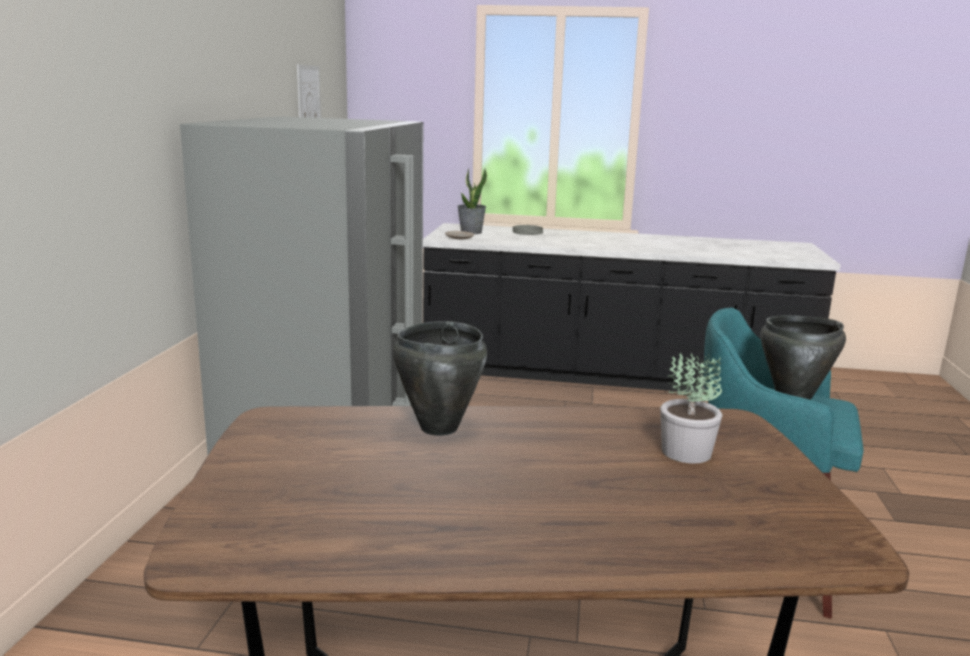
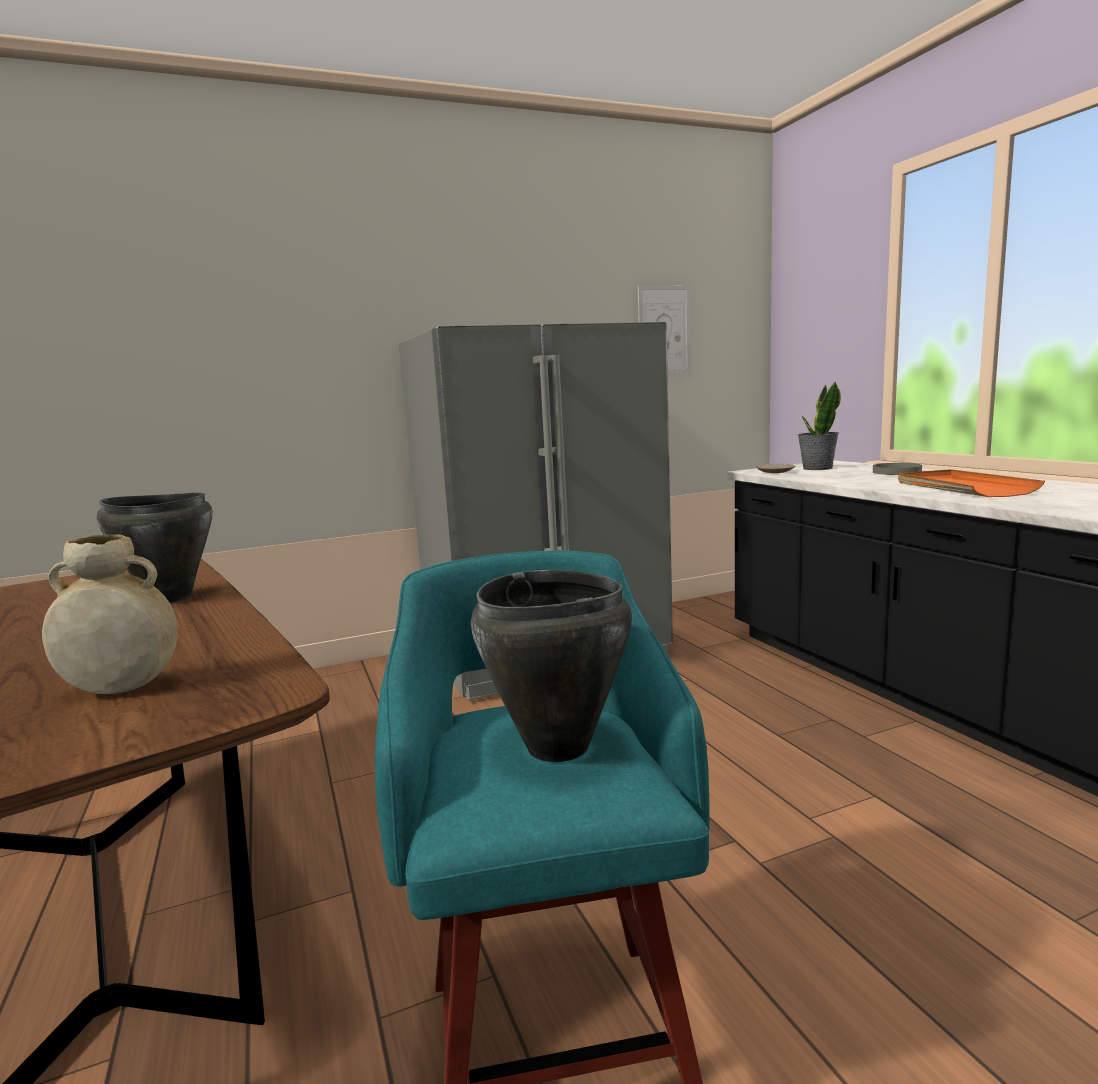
camera: 60 degrees right, 5 degrees down
potted plant [660,353,722,463] -> beige vase [42,534,178,694]
none -> orange tray [898,469,1045,497]

